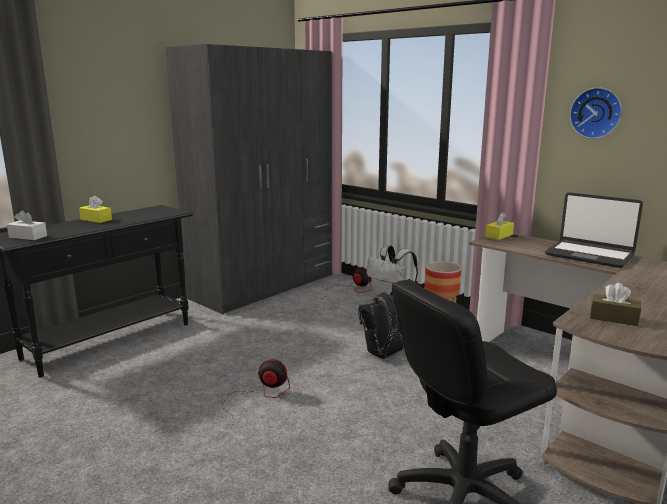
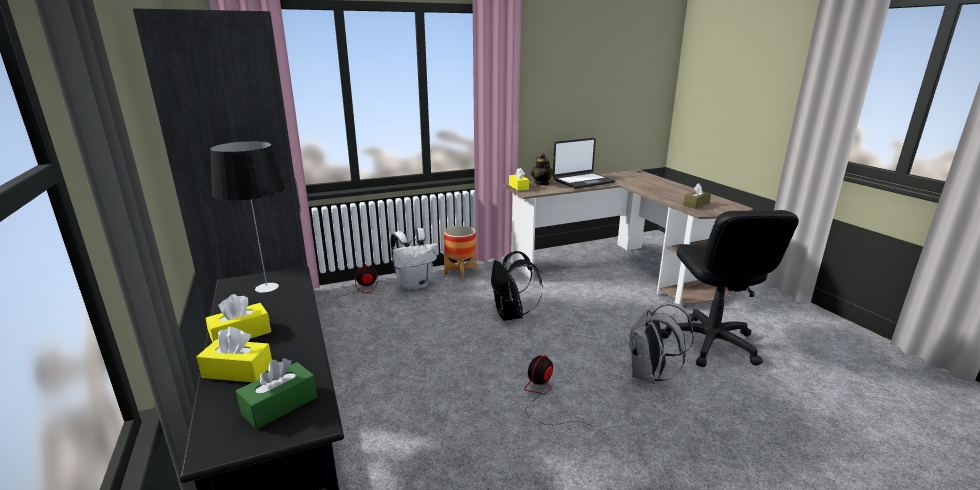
camera: 65 degrees left, 5 degrees up
white tissue box [7,210,47,240] -> green tissue box [236,358,317,429]
wall clock [570,87,622,139] -> none
none -> yellow tissue box [197,327,272,382]
none -> table lamp [210,141,285,293]
none -> teapot [531,153,553,185]
none -> grey backpack [629,303,694,384]

